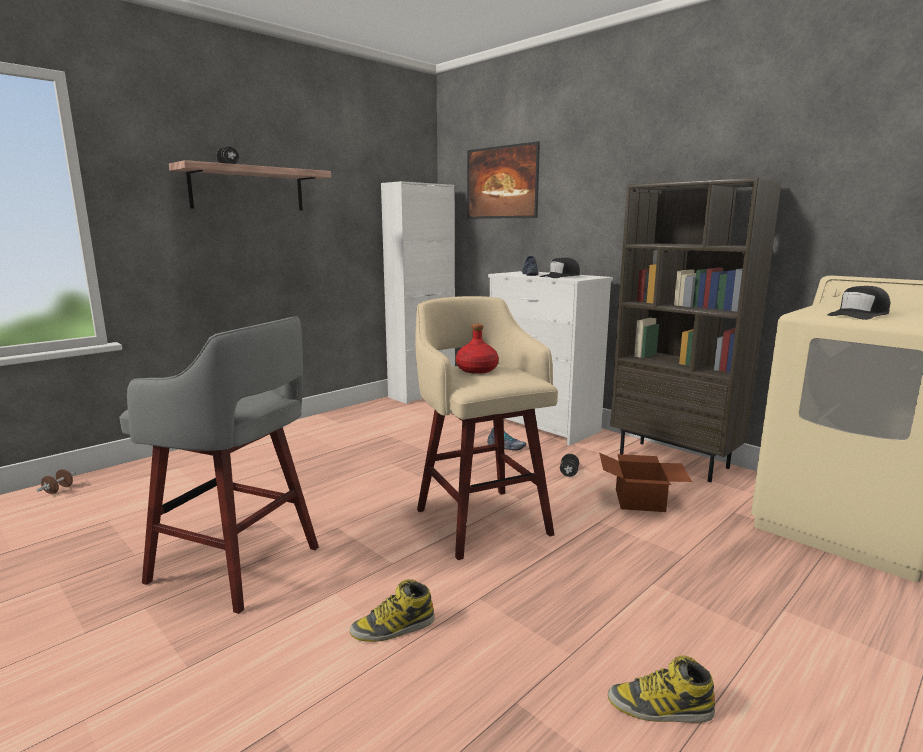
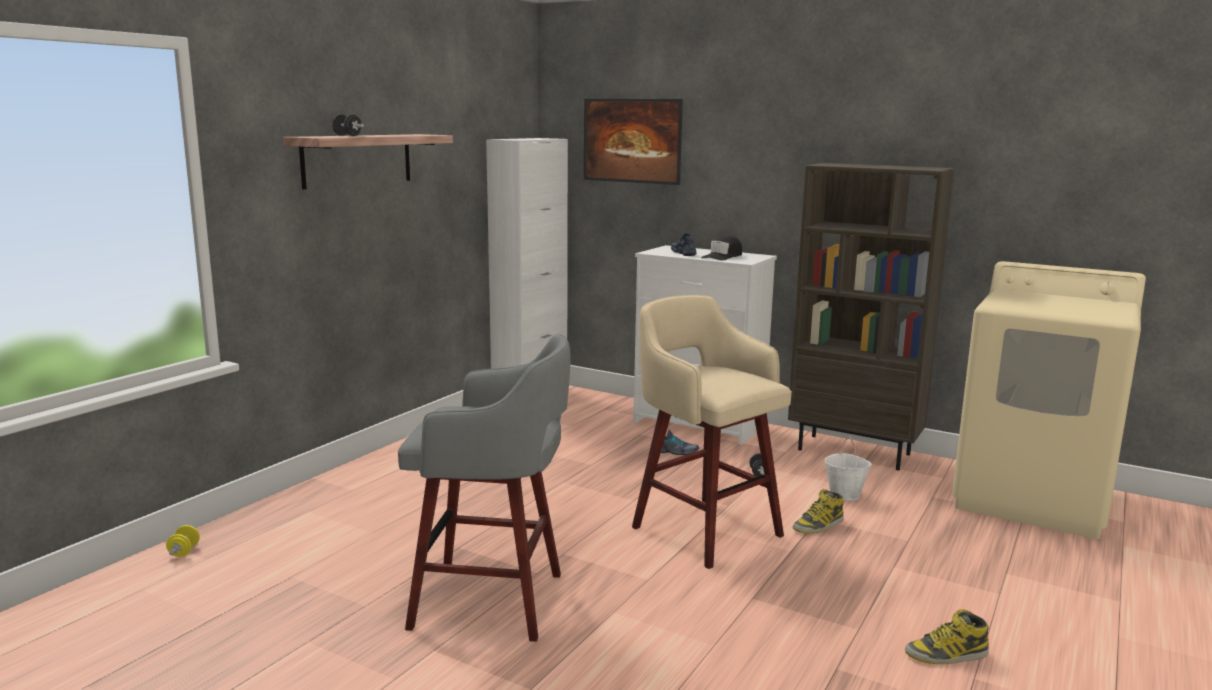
camera: 15 degrees left, 0 degrees up
brown dumbbell [37,469,76,494] -> yellow dumbbell [166,525,200,557]
boot [350,579,435,642] -> boot moved to [793,489,844,534]
red bottle [456,324,499,374] -> none
cardboard box [599,453,692,512] -> white bucket [825,437,871,501]
black cap [827,286,890,320] -> none

